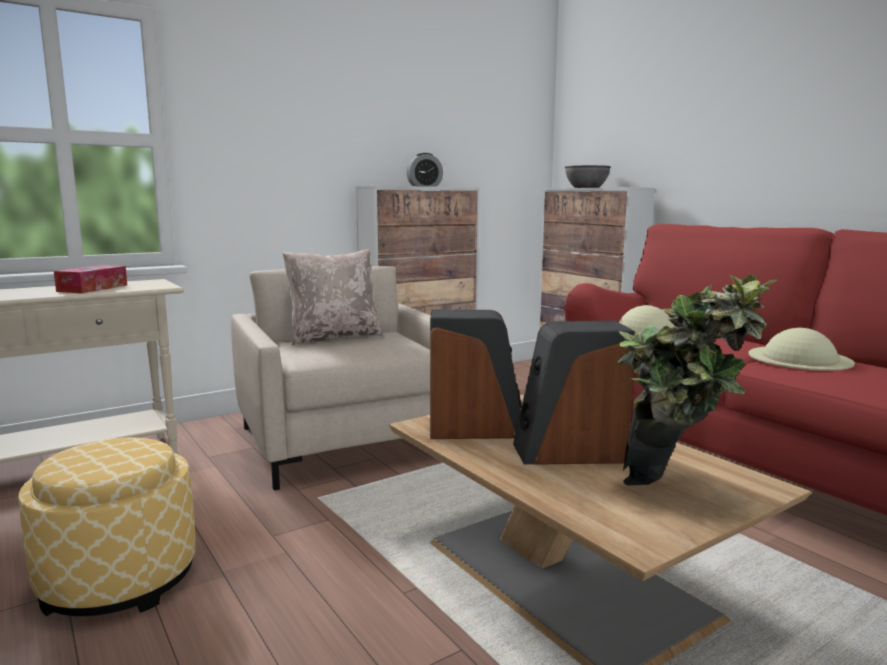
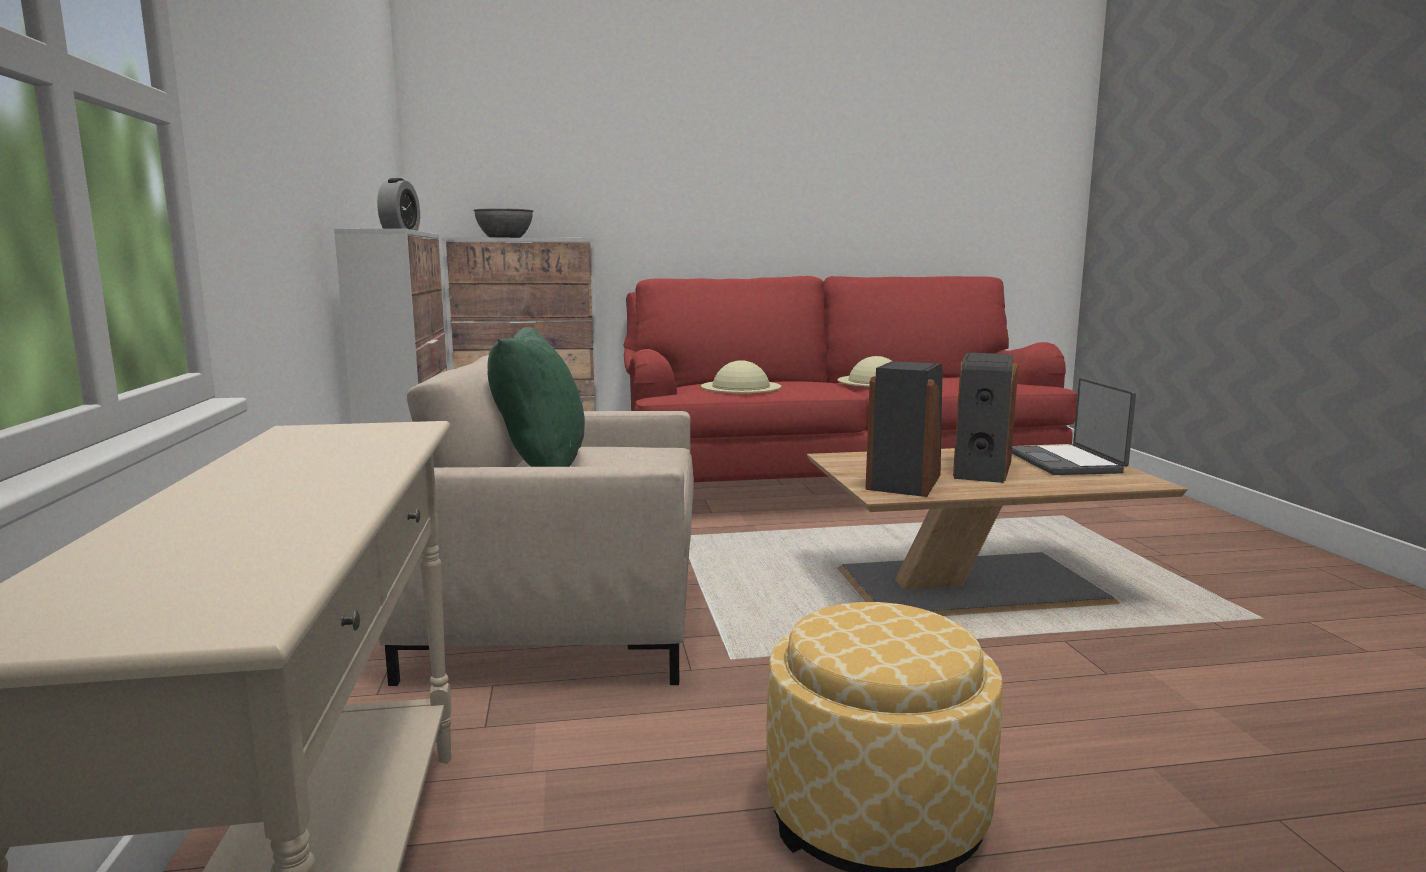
camera: 65 degrees left, 0 degrees up
tissue box [54,265,127,293] -> none
beige pillow [283,250,383,345] -> green pillow [488,327,585,467]
potted plant [616,275,777,486] -> laptop [1012,378,1136,475]

